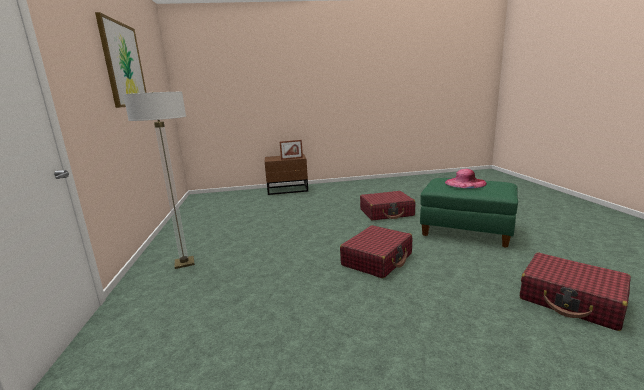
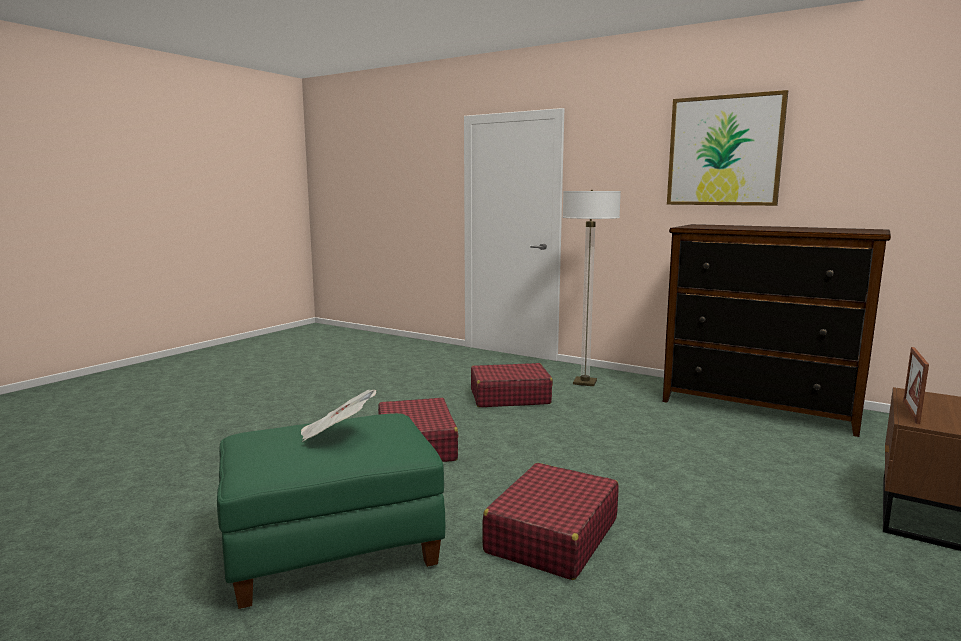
camera: 130 degrees right, 5 degrees down
pink hat [445,169,487,188] -> newspaper [301,389,376,441]
red suitcase [520,252,631,331] -> red suitcase moved to [471,363,553,407]
none -> dresser [663,224,891,437]

